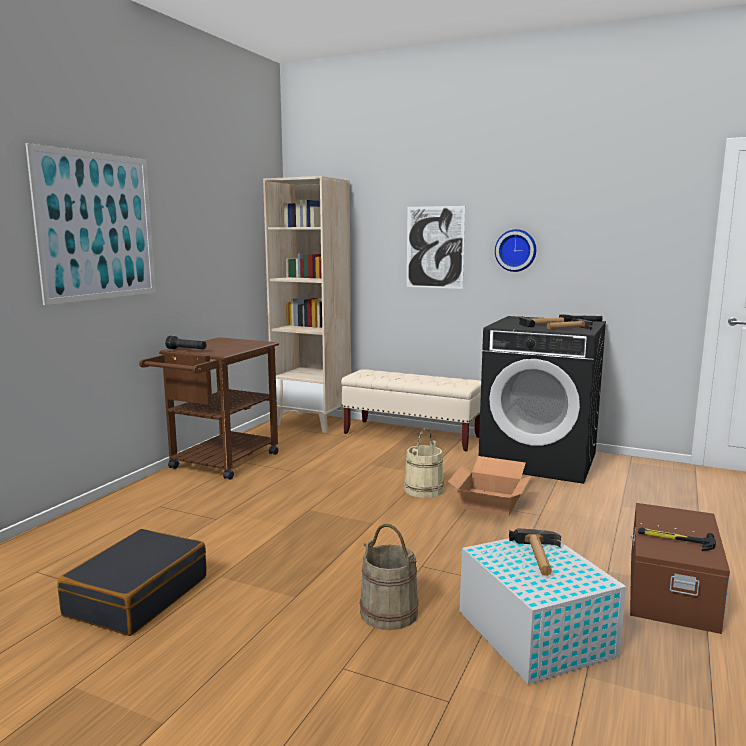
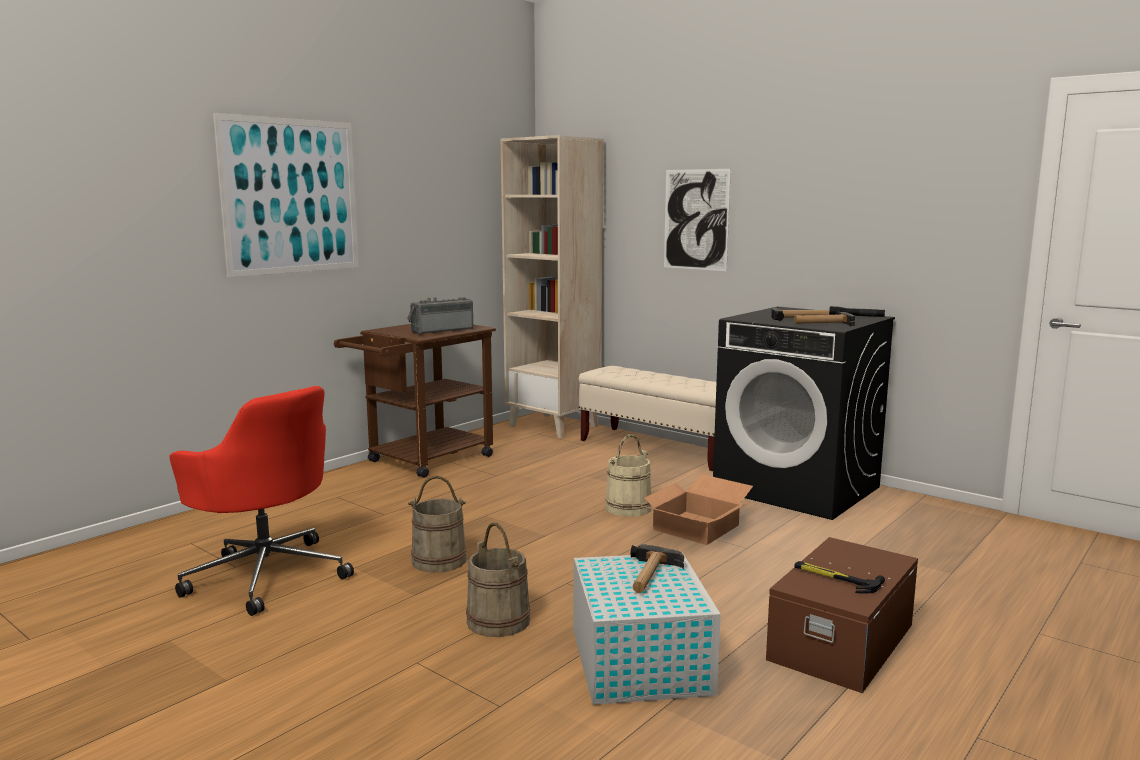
camera: 15 degrees right, 0 degrees up
black suitcase [58,529,207,636] -> red office chair [170,386,354,616]
black flashlight [165,336,207,349] -> none
wall clock [495,229,536,272] -> none
none -> radio [407,297,473,335]
none -> beige bucket [408,475,467,573]

